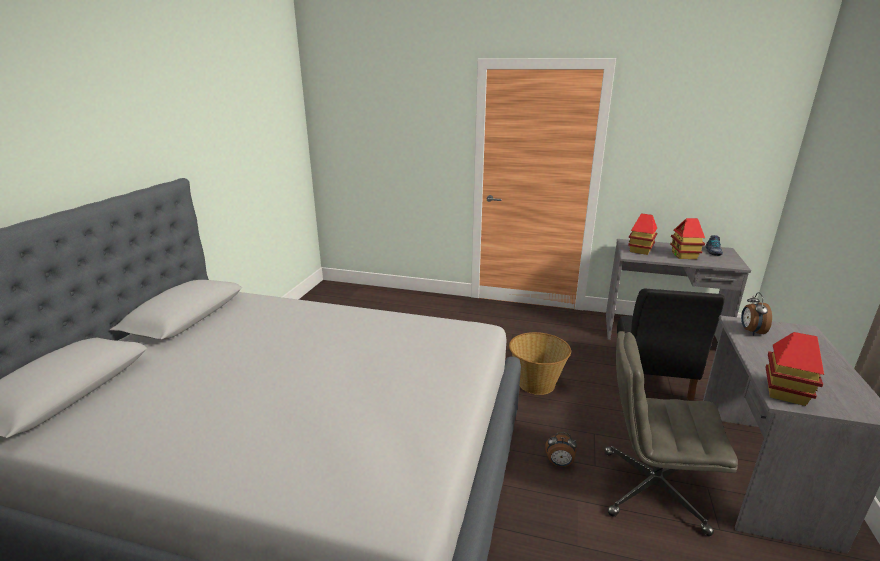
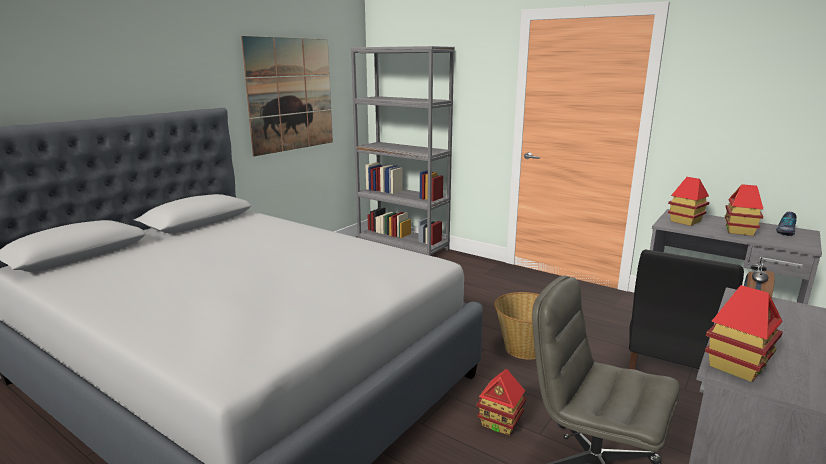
camera: 20 degrees right, 5 degrees down
alarm clock [545,432,577,467] -> toy house [476,369,527,436]
none -> picture [241,36,333,156]
none -> grey bookcase [350,46,455,256]

